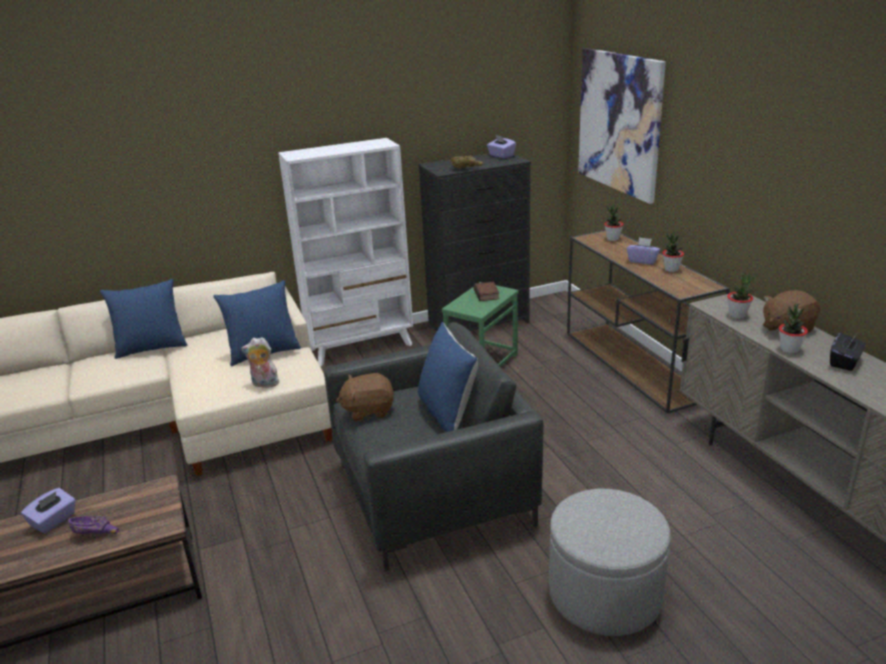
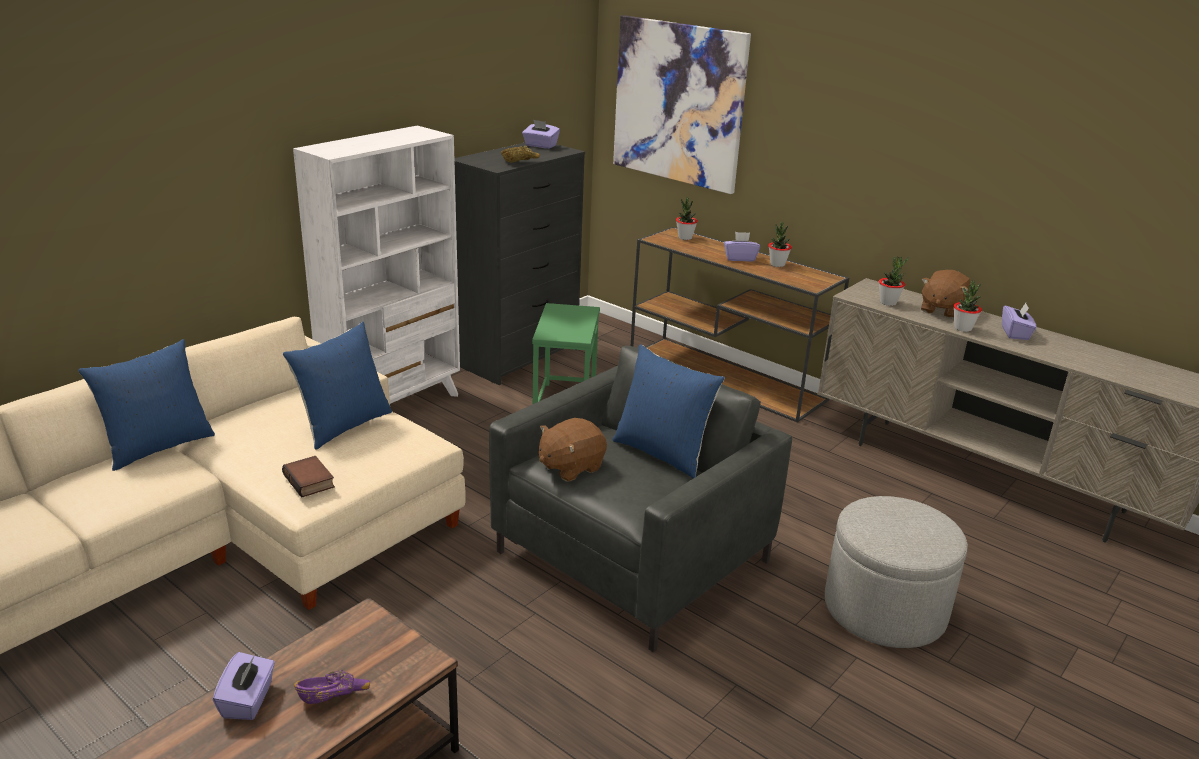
camera: 30 degrees left, 0 degrees up
plush toy [241,337,279,388] -> none
book [474,282,500,301] -> book moved to [282,456,335,498]
black tissue box [830,333,865,371] -> purple tissue box [1002,303,1037,340]

